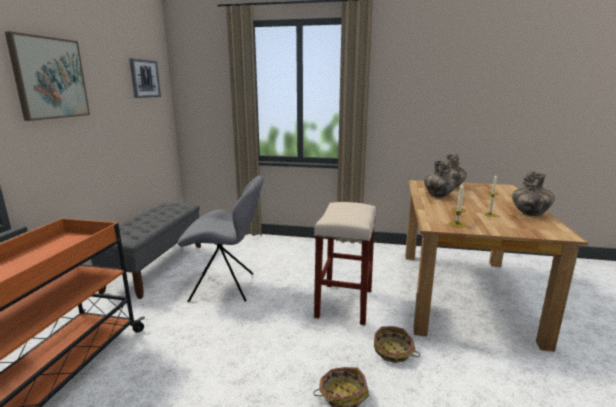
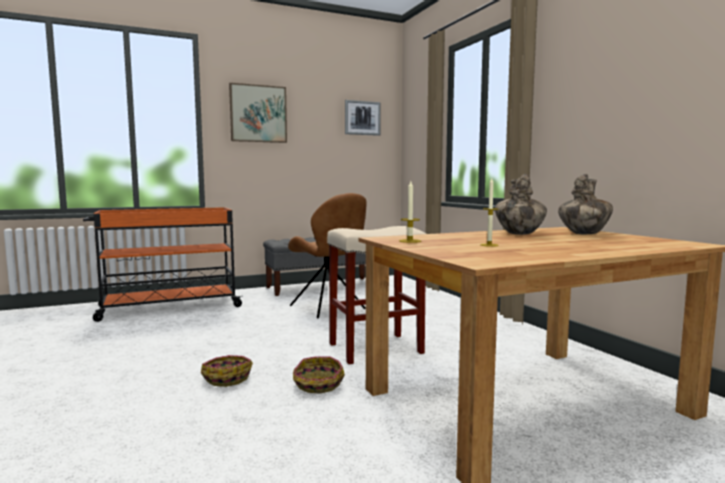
camera: 55 degrees right, 10 degrees down
grey chair [177,176,263,302] -> brown chair [288,193,367,318]
vase [512,171,555,216] -> none

